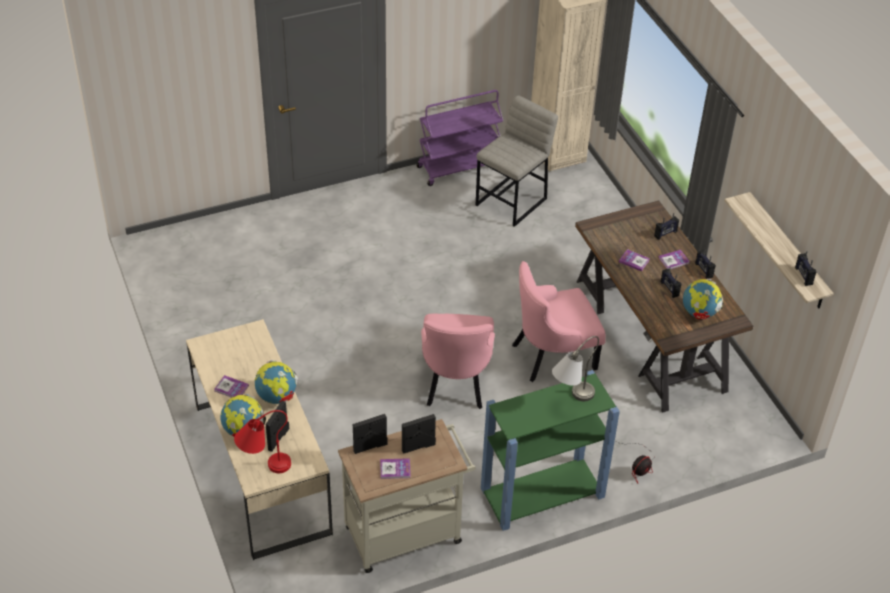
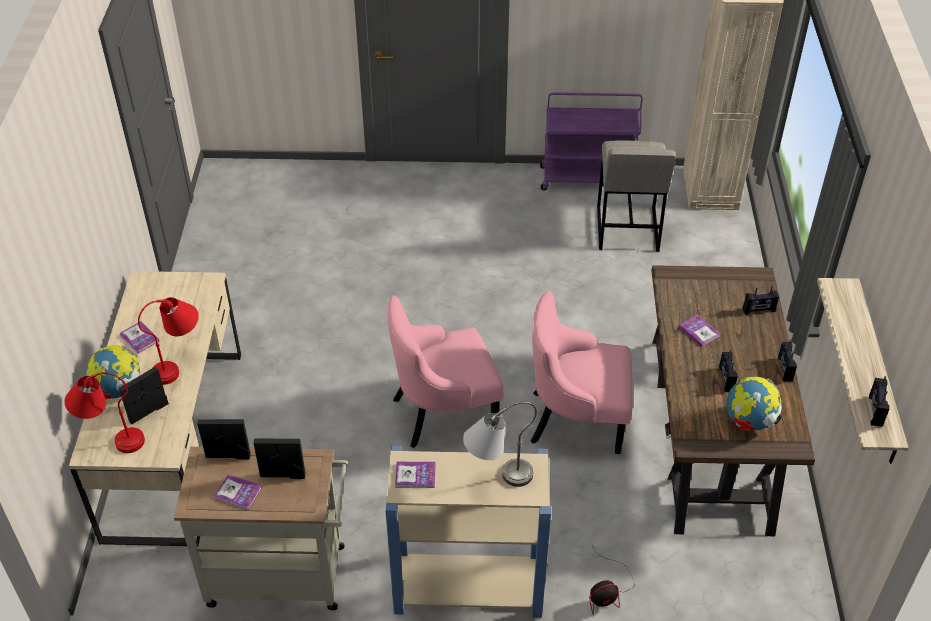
camera: 25 degrees right, 0 degrees up
globe [254,360,298,404] -> red table lamp [138,297,199,385]
pink chair [421,314,495,409] -> pink chair turned 45 degrees clockwise [387,295,504,448]
grey chair [476,95,558,227] -> grey chair turned 120 degrees clockwise [597,141,676,252]
green bookcase [481,370,620,531] -> beige bookcase [385,446,551,618]
book [658,250,690,269] -> book moved to [395,462,436,488]

